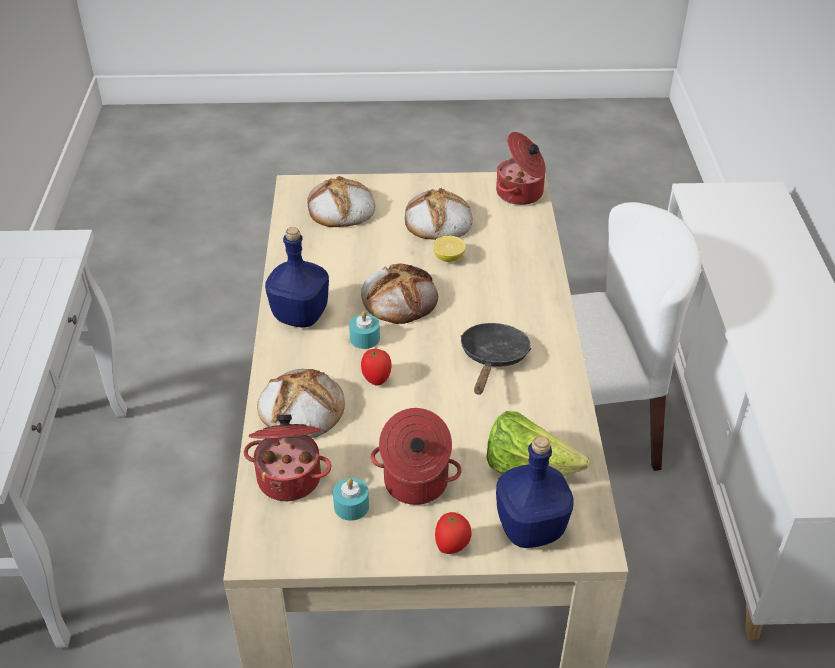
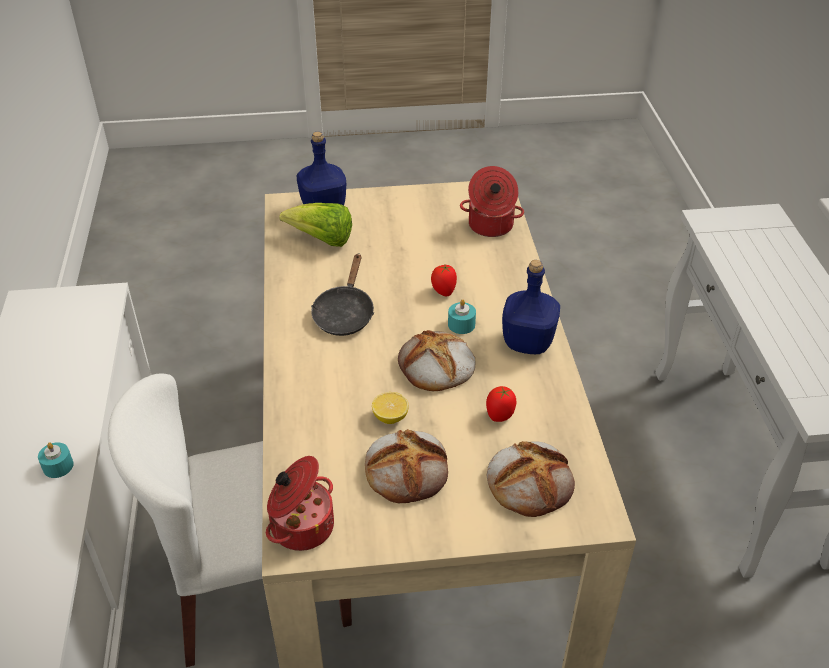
camera: 175 degrees right, 0 degrees up
bread [257,369,345,438] -> none
turquoise candle [333,478,369,521] -> turquoise candle moved to [38,442,74,478]
cooking pot [371,408,462,505] -> none
tomato [435,512,472,554] -> tomato moved to [486,386,516,422]

